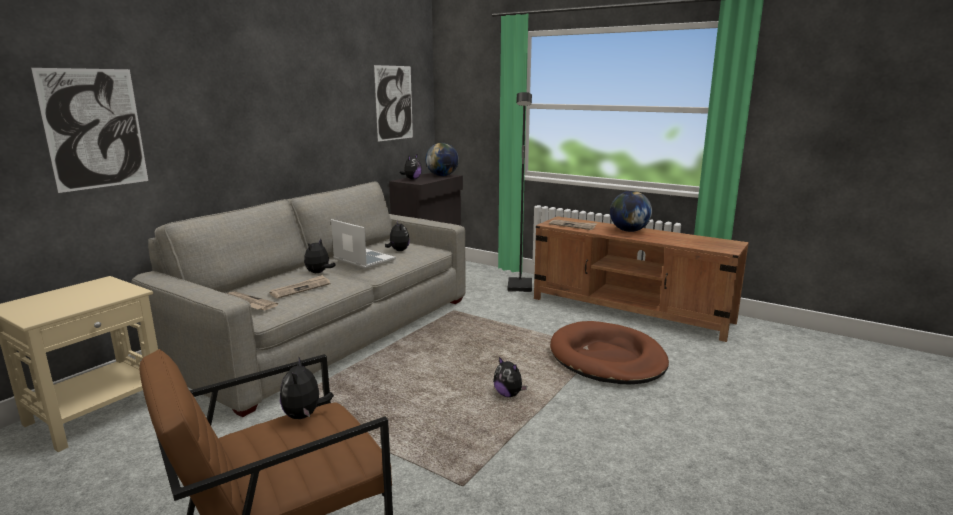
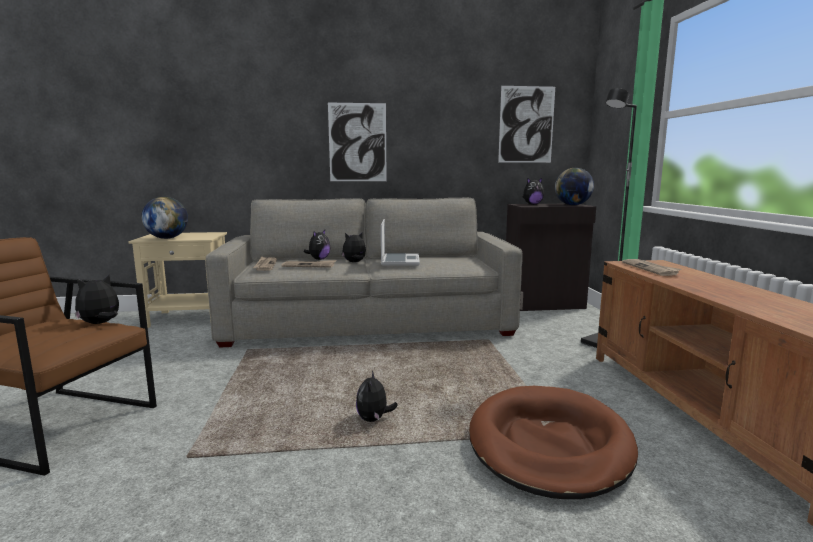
camera: 50 degrees right, 5 degrees down
picture [31,68,148,193] -> picture moved to [328,102,387,181]
plush toy [385,220,410,251] -> plush toy moved to [304,230,331,260]
globe [610,191,652,232] -> globe moved to [141,197,188,239]

